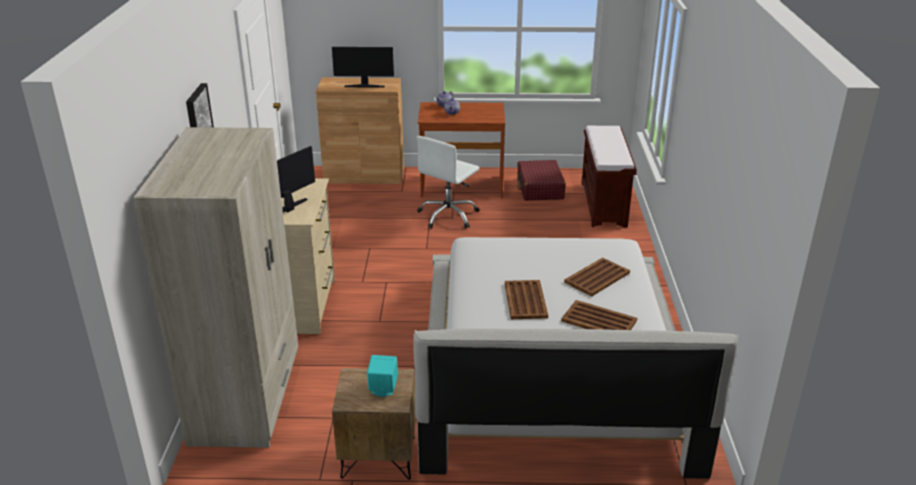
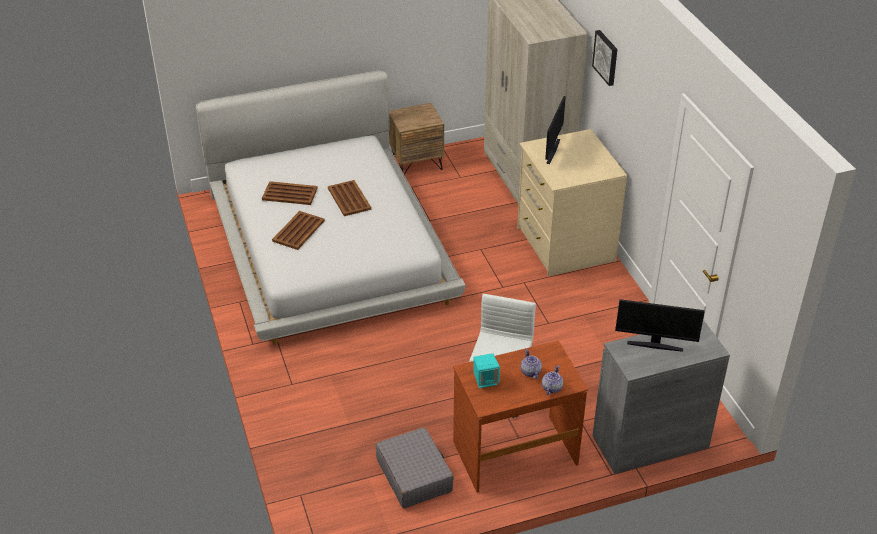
camera: 160 degrees right, 10 degrees up
brown cabinet [316,77,404,184] -> grey cabinet [592,320,730,474]
monitor [332,47,394,87] -> monitor turned 150 degrees counterclockwise [615,299,705,352]
turquoise speaker [367,355,398,397] -> turquoise speaker moved to [473,353,500,388]
red suitcase [517,160,566,201] -> grey suitcase [376,427,454,508]
brown bench [581,126,637,227] -> none

